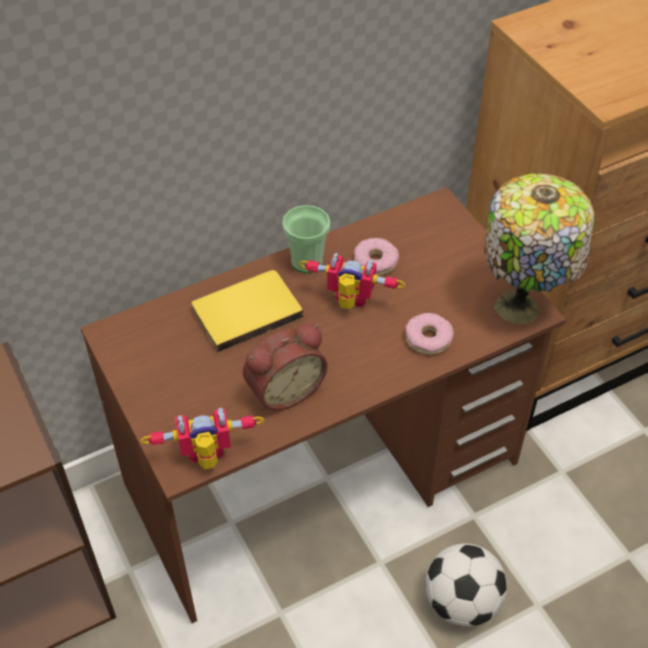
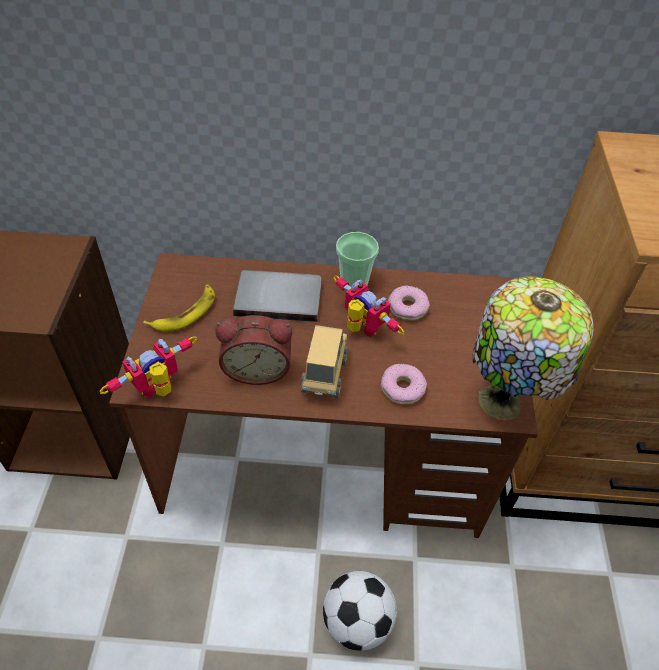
camera: 30 degrees right, 0 degrees up
toy robot [141,408,264,470] -> toy robot turned 60 degrees counterclockwise [99,337,198,397]
yellow book [192,270,304,352] -> grey book [233,270,321,322]
none -> banana [143,284,215,331]
none -> toy truck [301,325,349,398]

